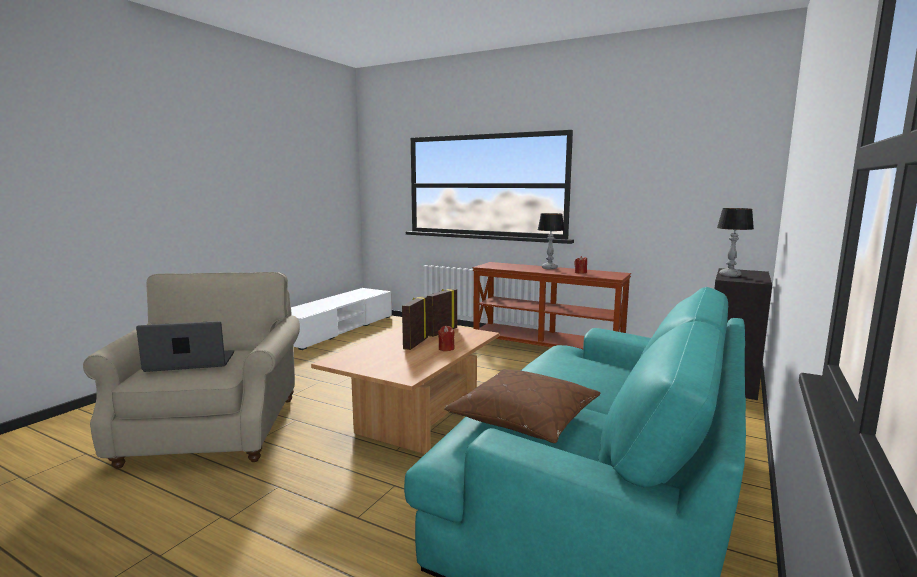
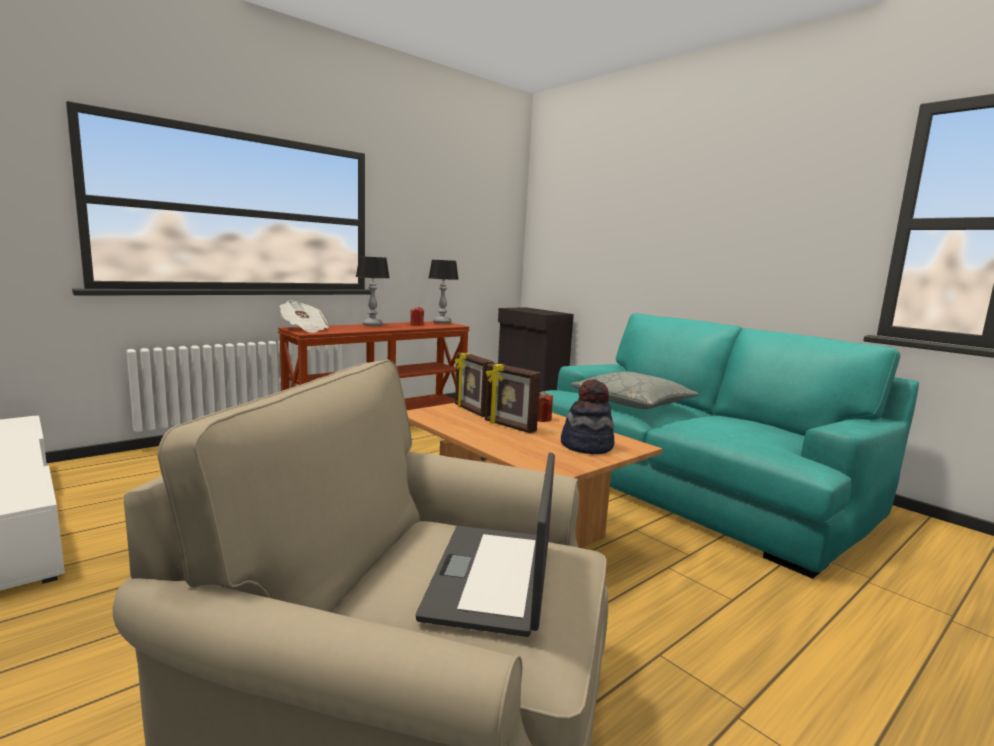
camera: 70 degrees left, 0 degrees up
brown pillow [444,369,601,443] -> none
table lamp [717,208,754,277] -> table lamp moved to [429,260,459,324]
none -> newspaper [279,301,329,333]
none -> hat [561,379,615,454]
none -> grey pillow [571,371,699,409]

